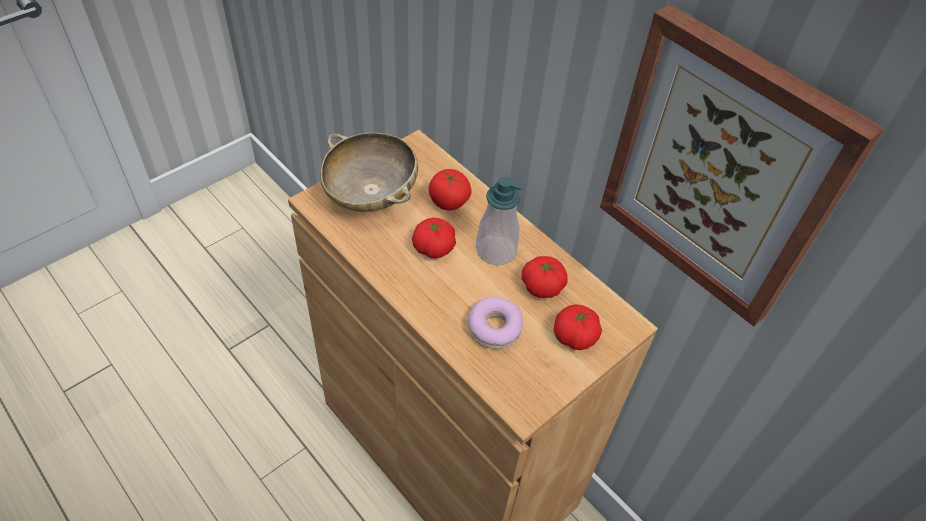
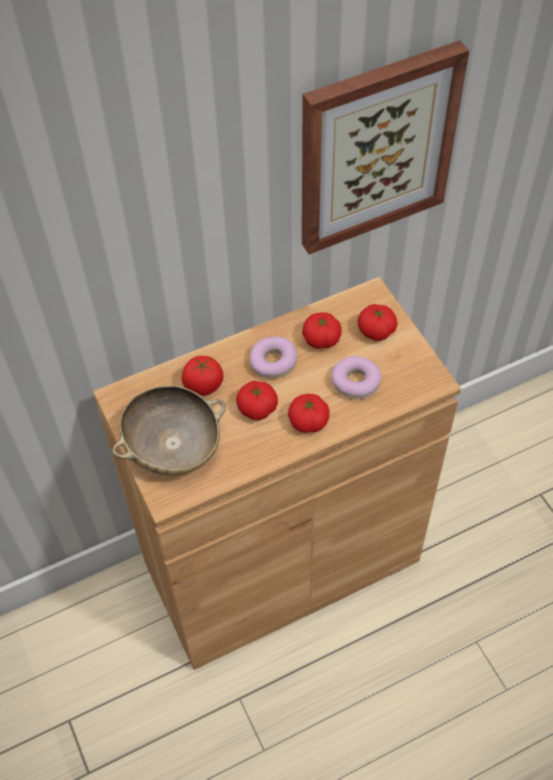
camera: 70 degrees left, 5 degrees up
soap dispenser [476,177,523,265] -> donut [250,336,297,379]
none -> tomato [288,394,330,433]

